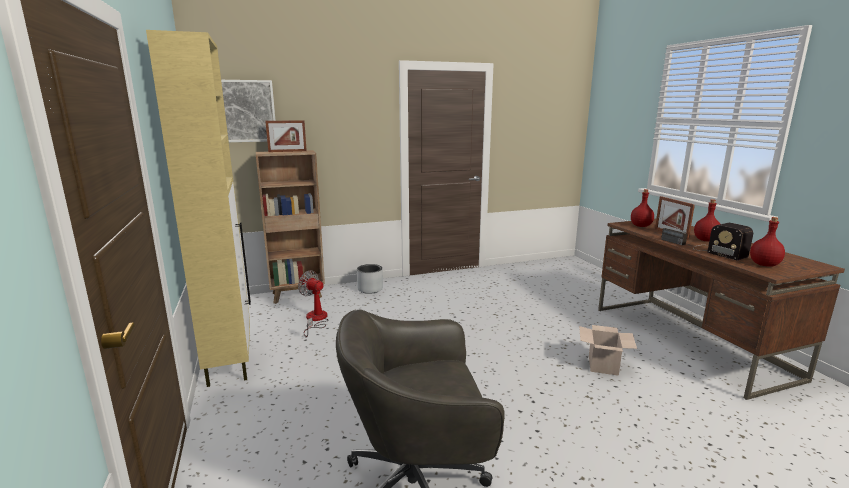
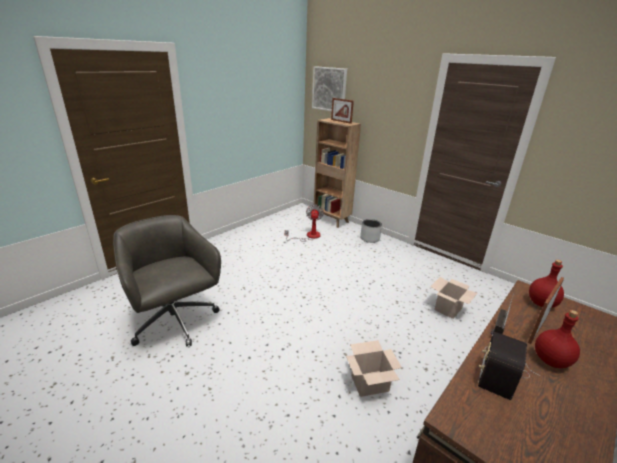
camera: 60 degrees right, 10 degrees up
beige cabinet [146,30,251,387] -> none
red bottle [750,217,785,267] -> none
none -> cardboard box [430,277,477,319]

